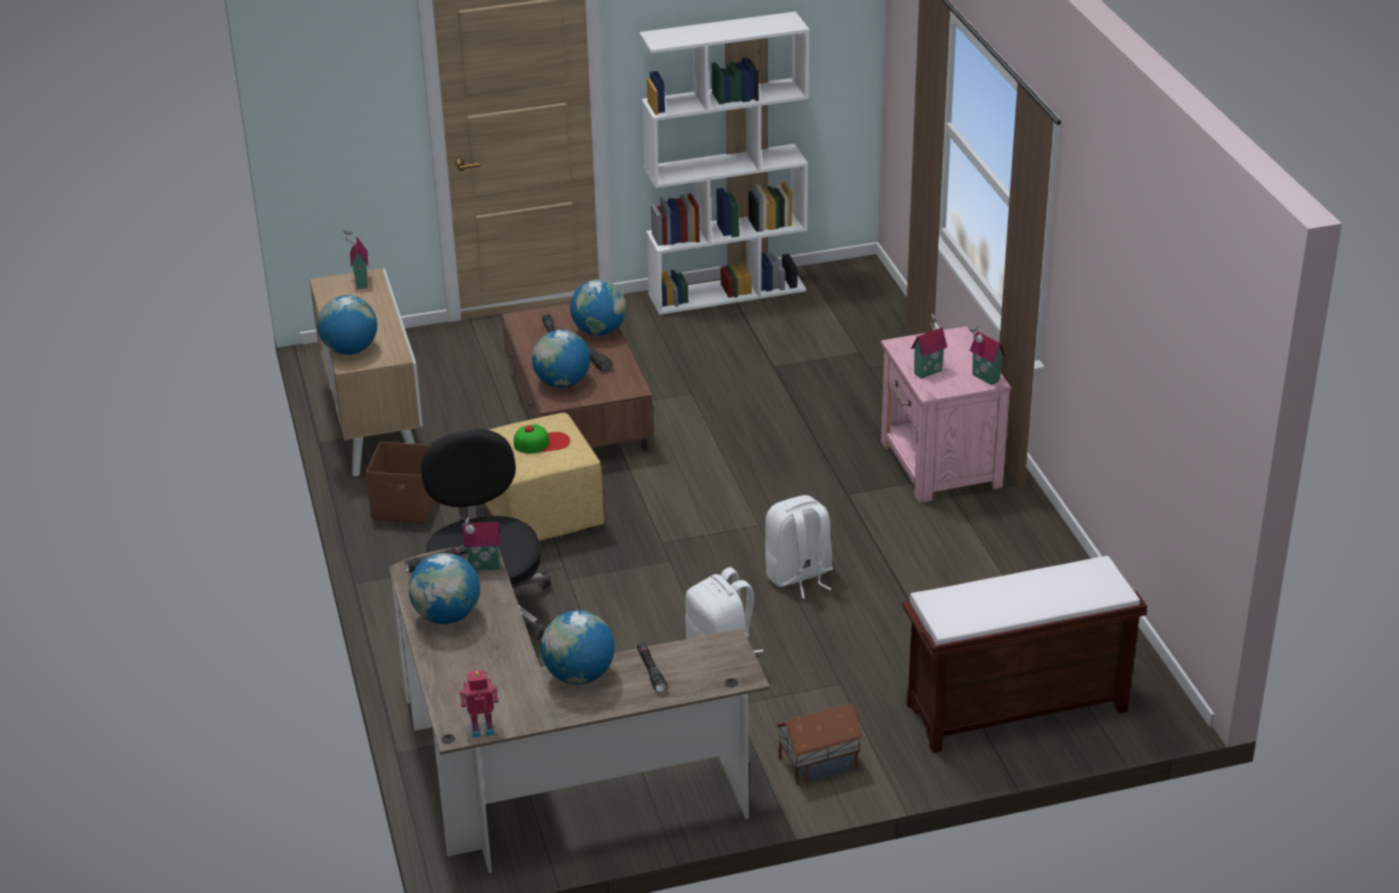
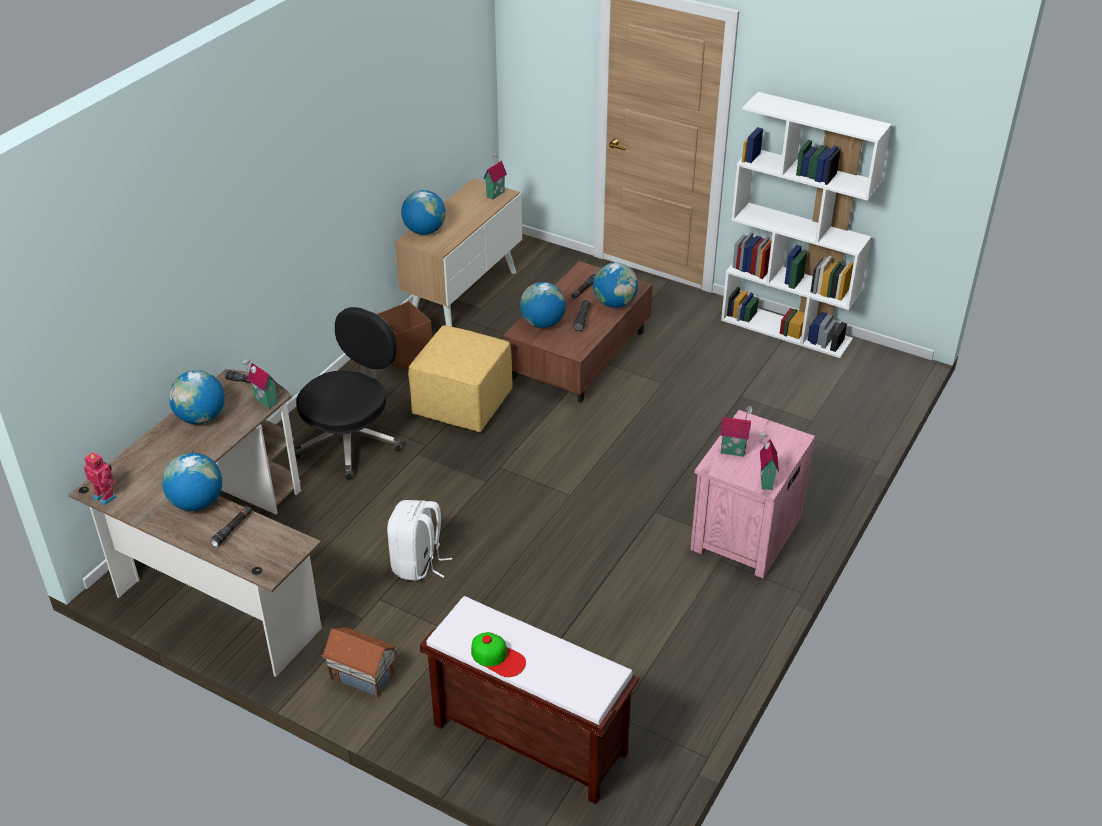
camera: 45 degrees right, 5 degrees up
cap [514,424,570,453] -> cap moved to [471,632,526,677]
white backpack [765,495,833,599] -> none

